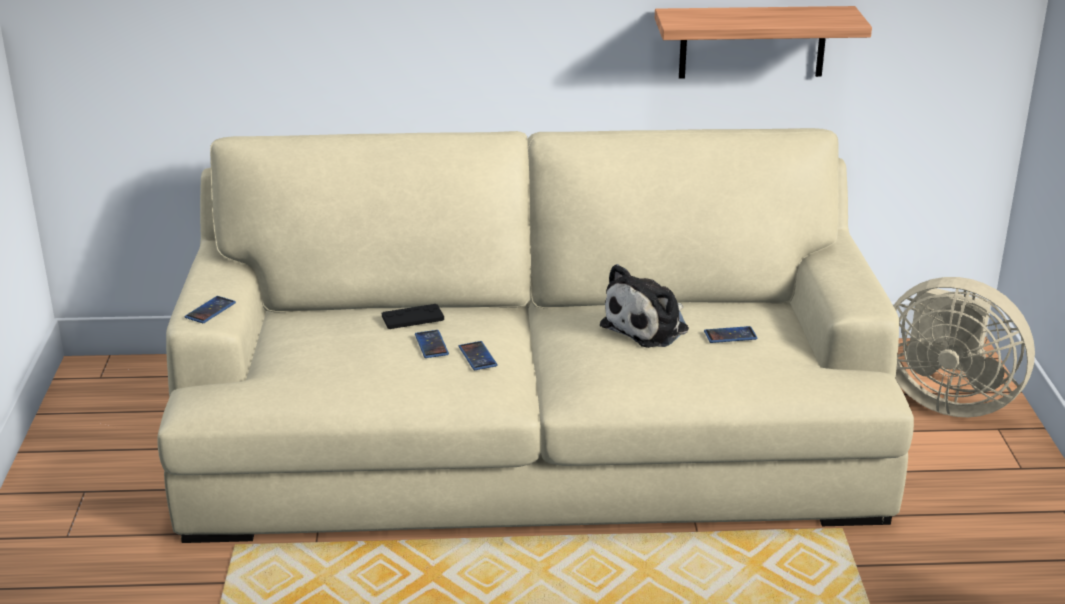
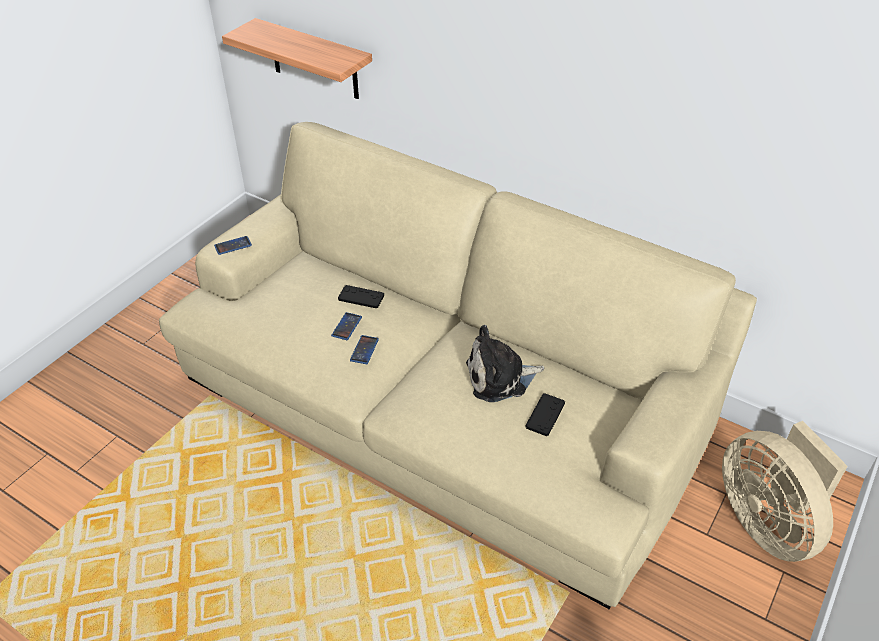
camera: 35 degrees right, 15 degrees up
shelf [655,6,872,79] -> shelf moved to [222,18,372,99]
phone [704,326,758,343] -> black game controller [525,393,565,436]

